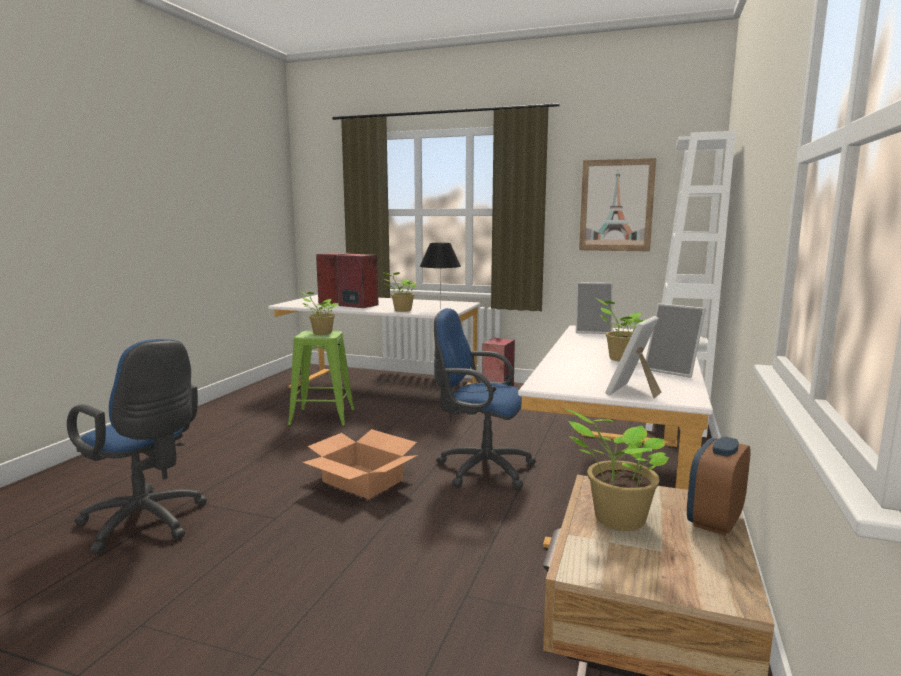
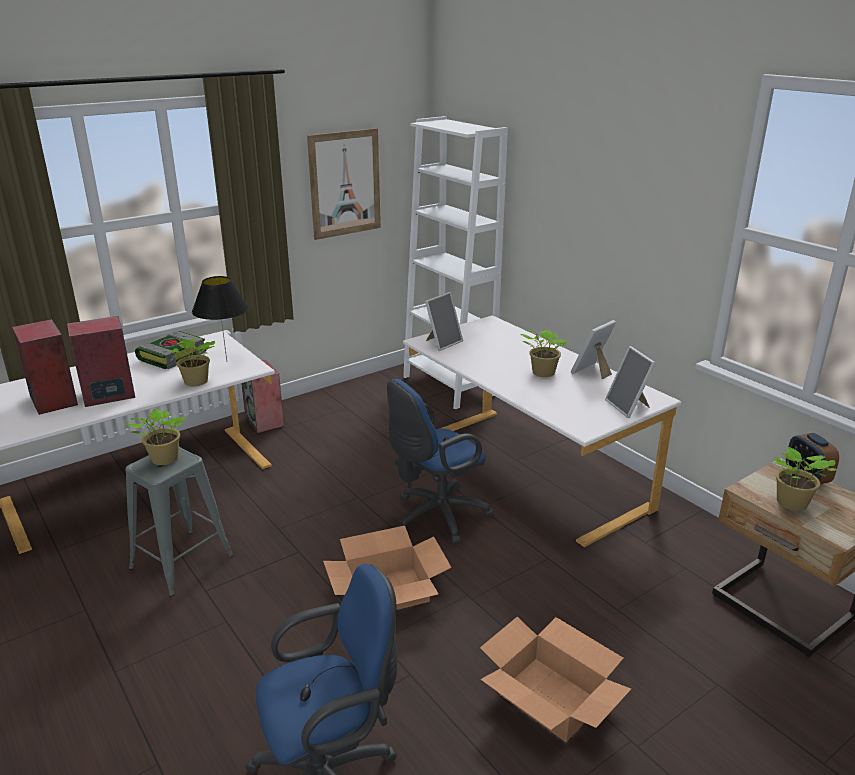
camera: 55 degrees left, 15 degrees up
green stool [288,331,355,427] -> grey stool [125,447,234,597]
picture frame [646,303,706,378] -> picture frame turned 150 degrees clockwise [571,320,616,379]
none -> book [135,331,206,369]
none -> cardboard box [480,617,631,742]

